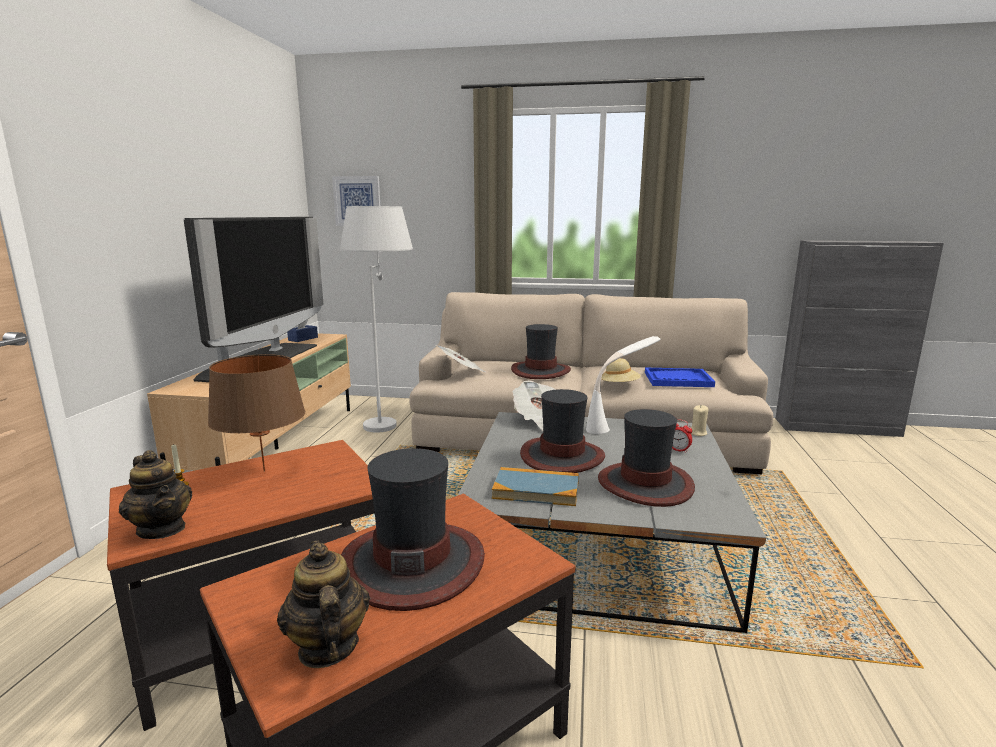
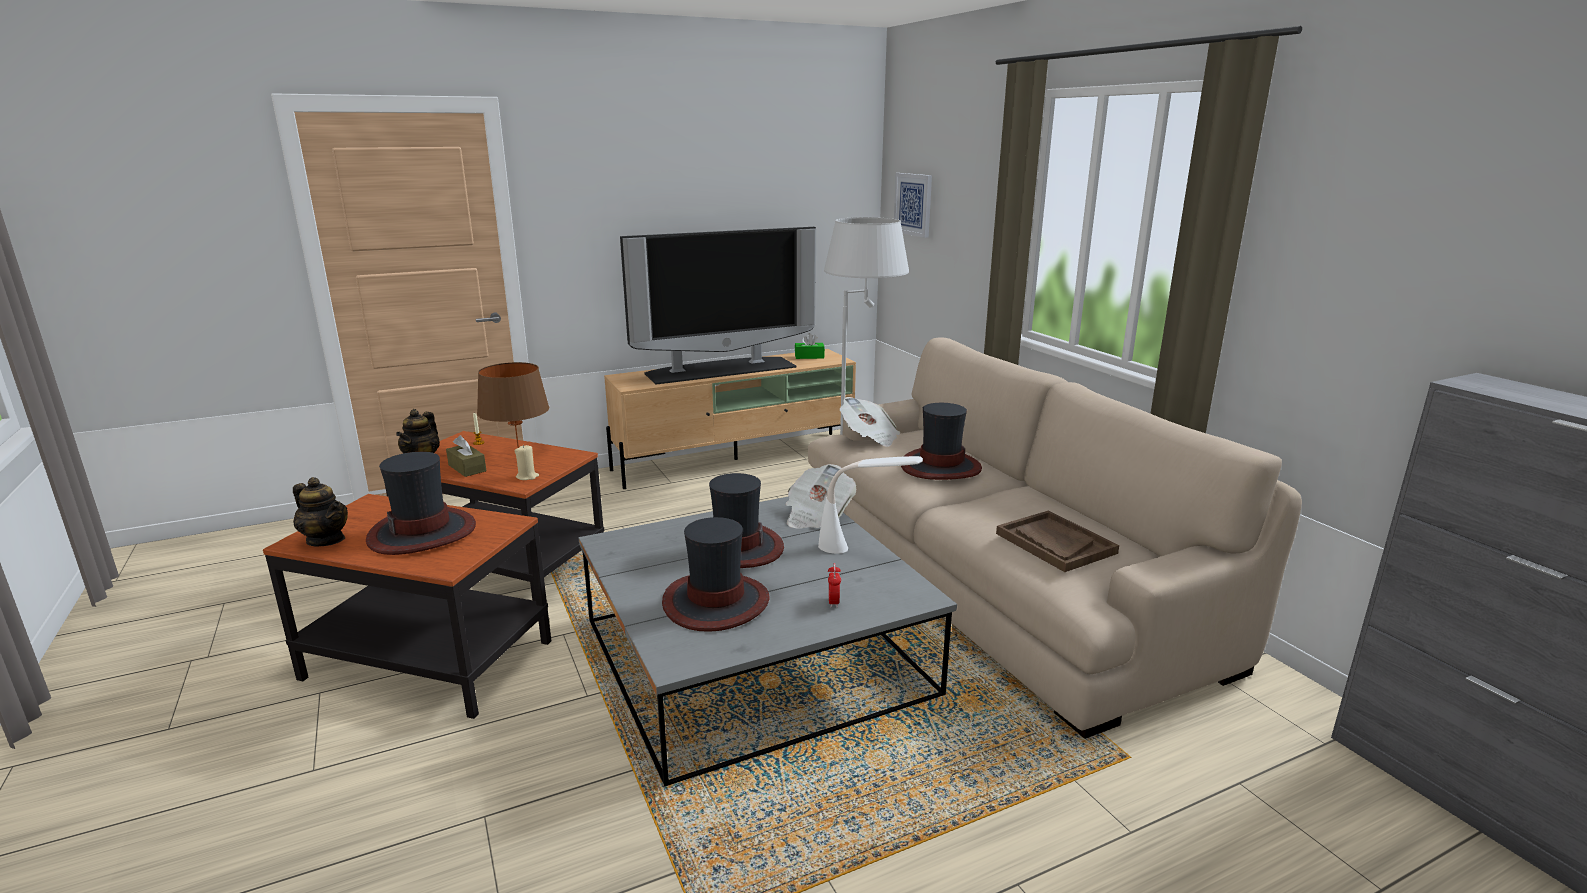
camera: 55 degrees right, 5 degrees up
teapot [277,541,370,668] -> teapot turned 90 degrees clockwise [293,477,348,546]
blue tissue box [287,319,318,342] -> green tissue box [795,333,825,359]
book [492,467,579,506] -> none
beige hat [601,358,641,382] -> none
blue tray [645,368,715,387] -> brown tray [996,510,1119,572]
beige candle [691,405,708,436] -> beige candle moved to [515,445,539,480]
none -> brown tissue box [446,435,486,477]

